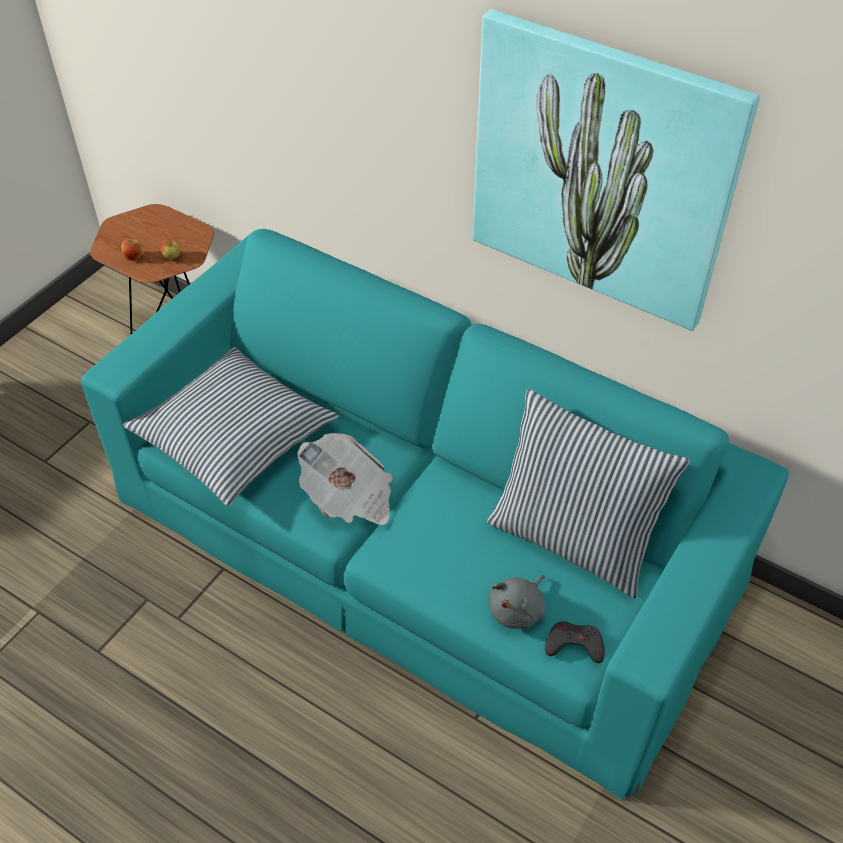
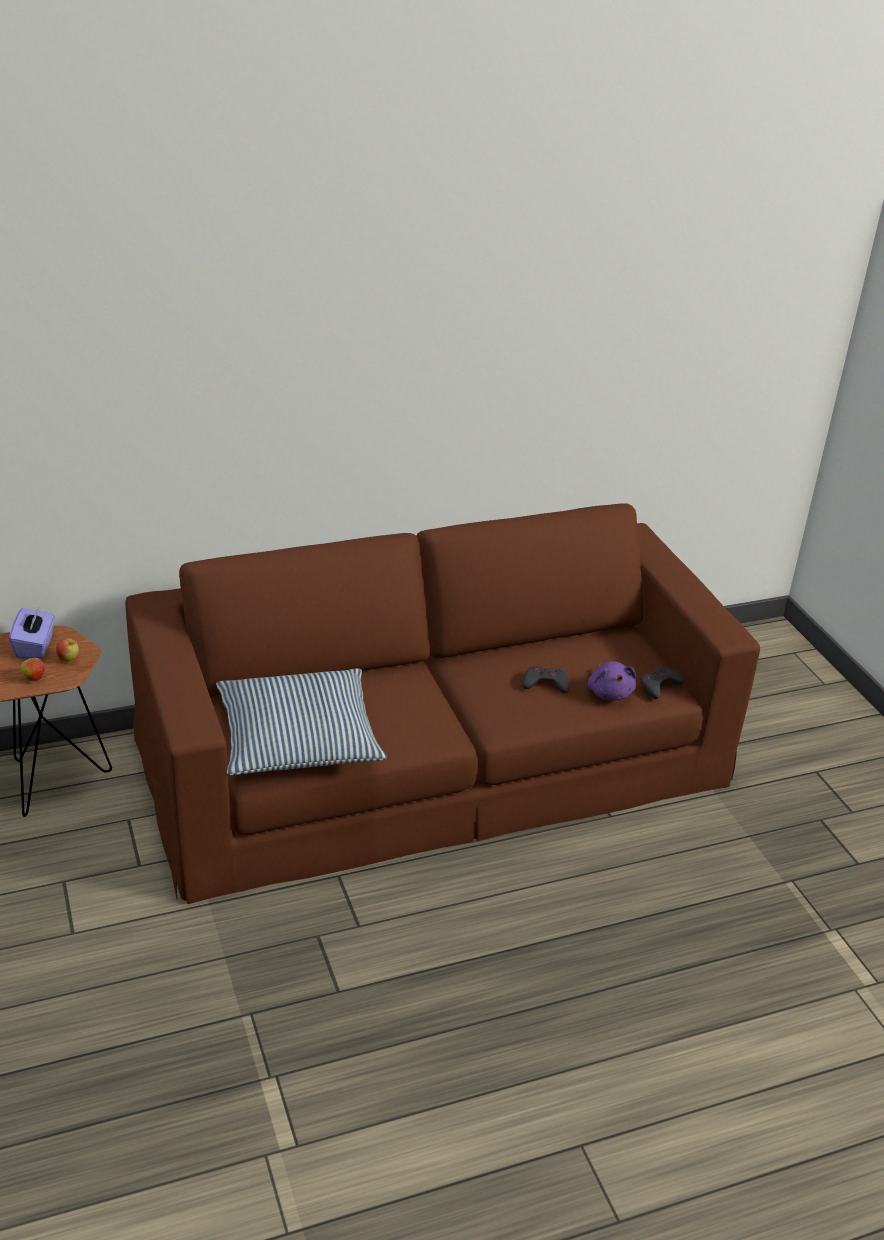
camera: 55 degrees left, 15 degrees down
turquoise sofa [81,229,789,800] -> brown sofa [125,504,760,904]
newspaper [297,433,393,525] -> none
picture [472,9,760,331] -> none
pillow [487,389,690,598] -> none
grey plush toy [488,575,546,628] -> purple plush toy [588,661,636,700]
none -> purple tissue box [9,606,55,659]
none -> grey game controller [522,666,570,693]

